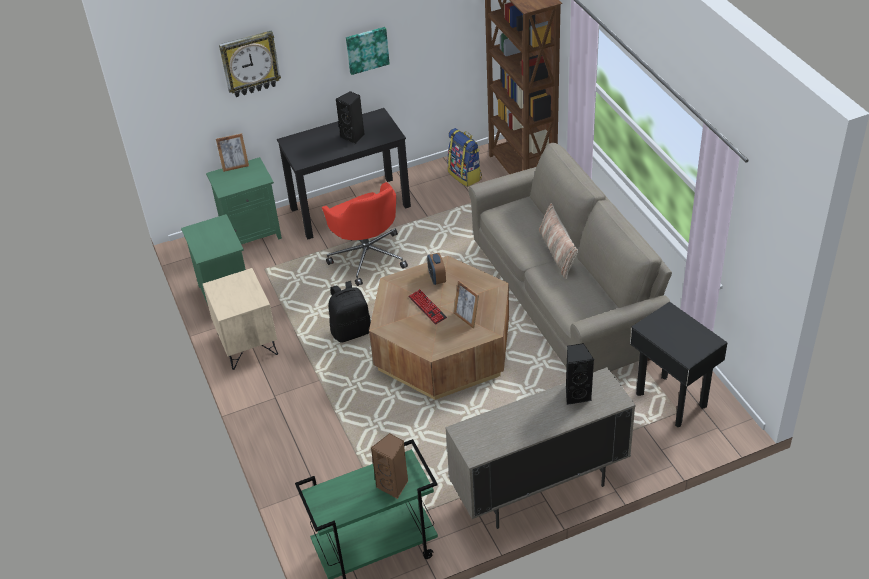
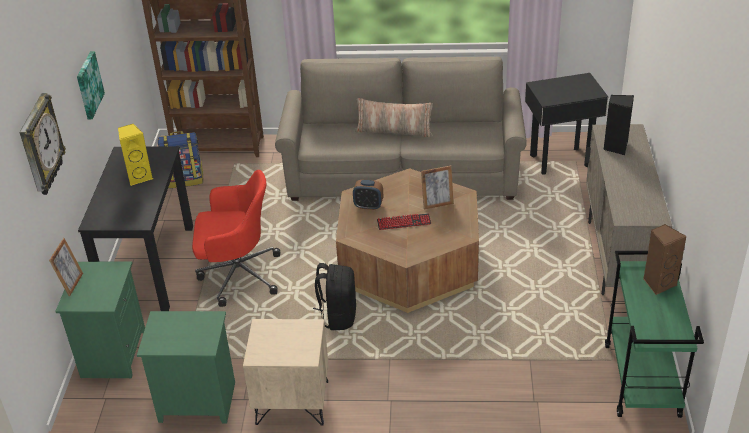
camera: 65 degrees left, 5 degrees down
black speaker [336,91,365,144] -> yellow speaker [118,123,153,186]

